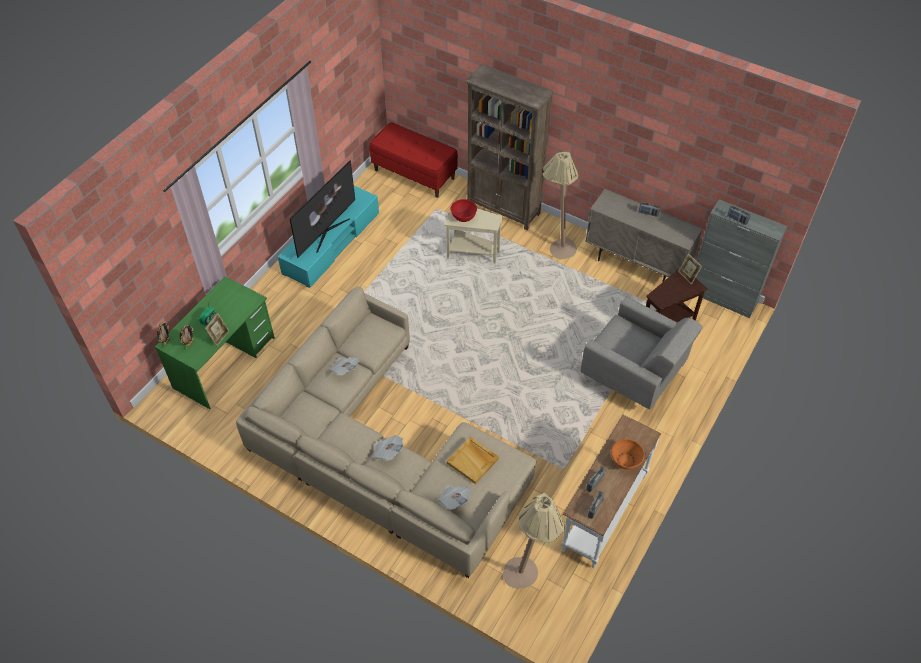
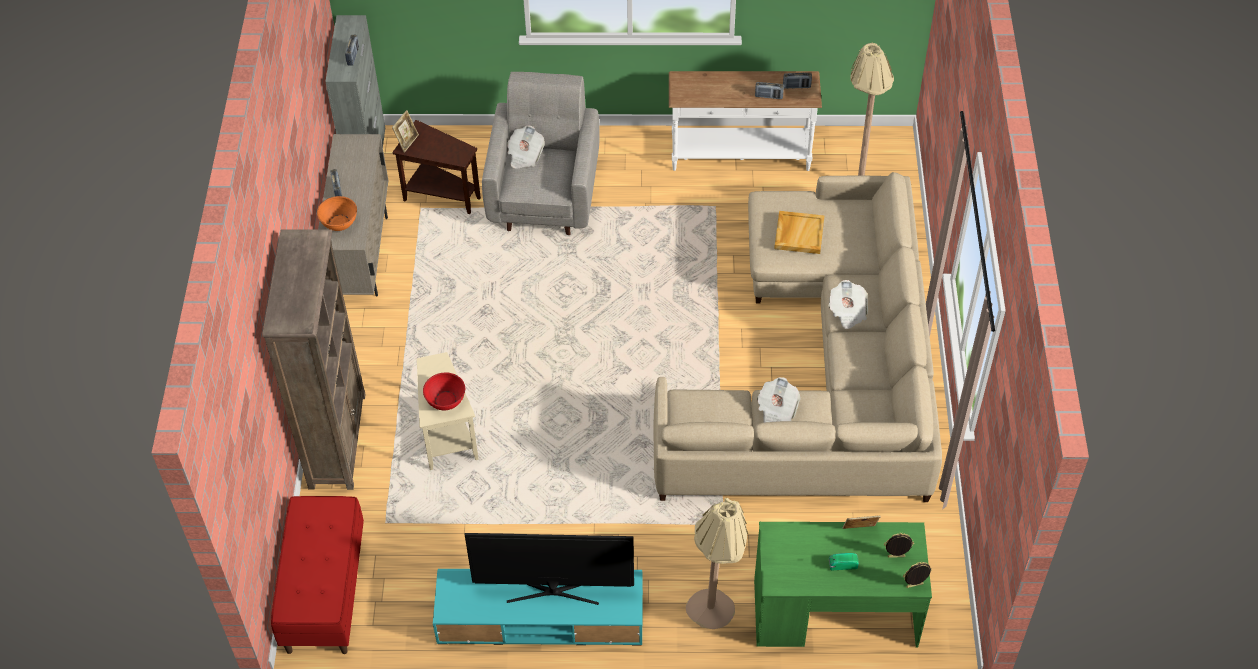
camera: 120 degrees left, 0 degrees up
newspaper [437,485,471,510] -> newspaper moved to [507,126,545,168]
beige floor lamp [542,152,578,259] -> beige floor lamp moved to [686,498,748,629]
orange bowl [611,439,645,470] -> orange bowl moved to [317,196,357,231]

